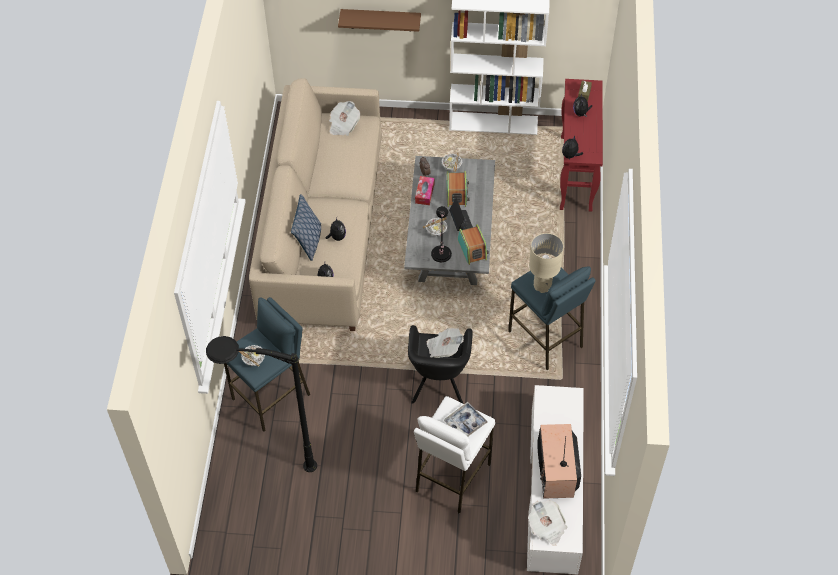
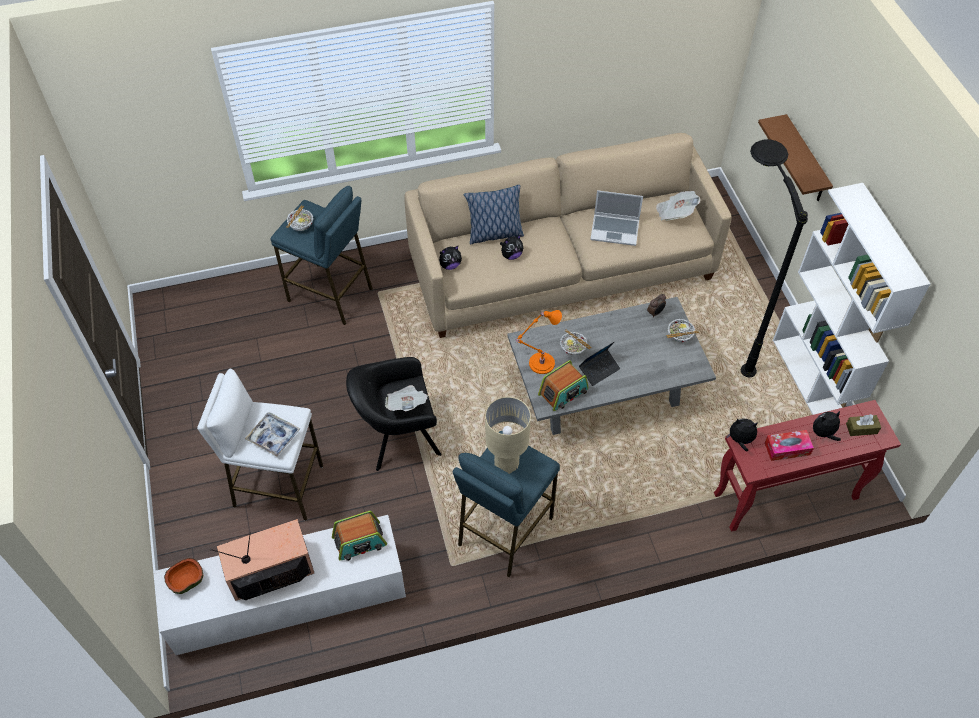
camera: 70 degrees right, 0 degrees up
black floor lamp [206,336,317,472] -> black floor lamp moved to [741,139,808,377]
tissue box [415,176,435,205] -> tissue box moved to [765,430,814,461]
black table lamp [431,206,452,262] -> orange table lamp [516,310,562,374]
radio [446,171,470,207] -> radio moved to [332,511,387,561]
newspaper [528,500,567,546] -> bowl [164,558,203,594]
none -> laptop [590,190,643,246]

